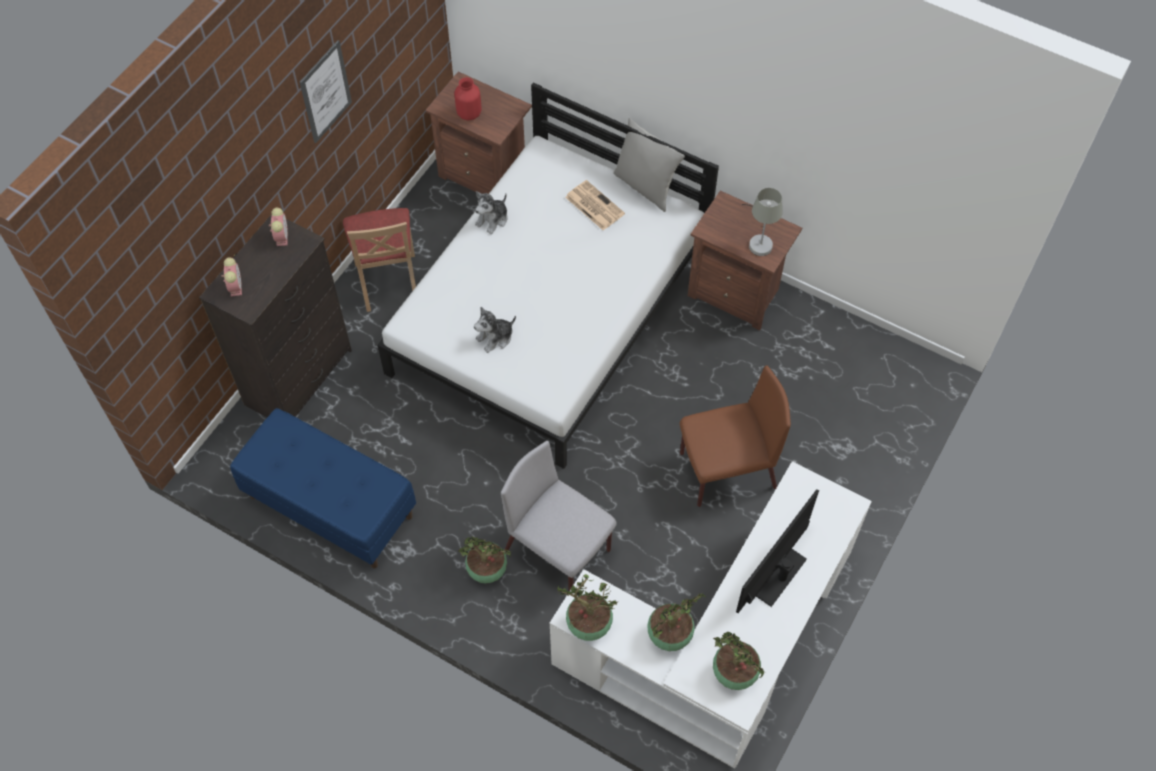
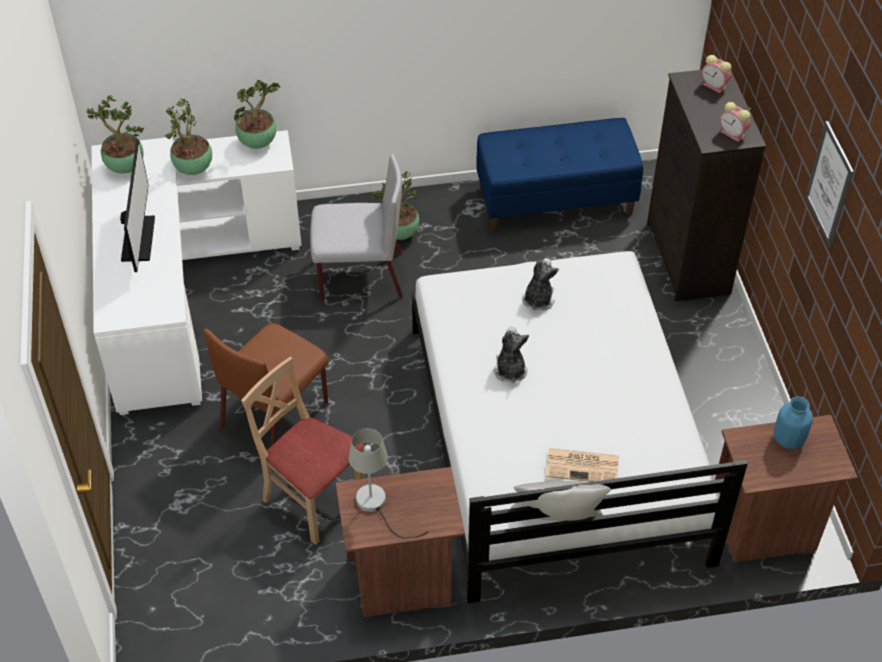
camera: 140 degrees right, 10 degrees down
beige chair [343,208,416,312] -> beige chair moved to [241,357,364,545]
red vase [454,77,482,120] -> blue vase [774,396,813,449]
plush toy [475,191,508,234] -> plush toy moved to [494,327,529,383]

